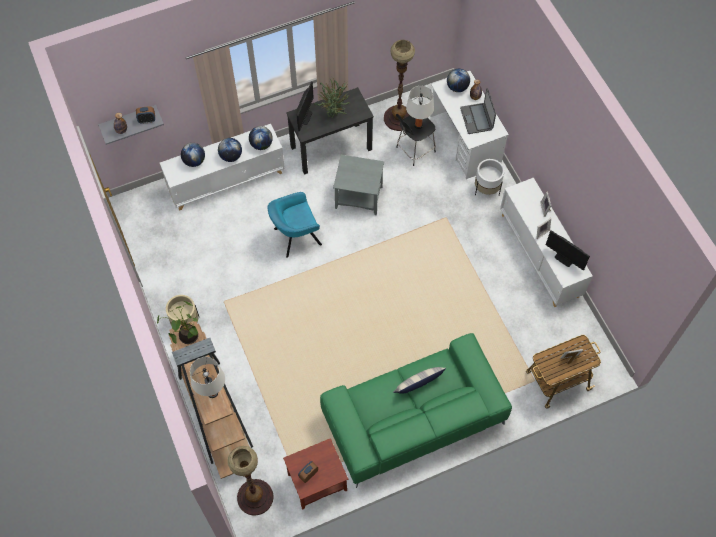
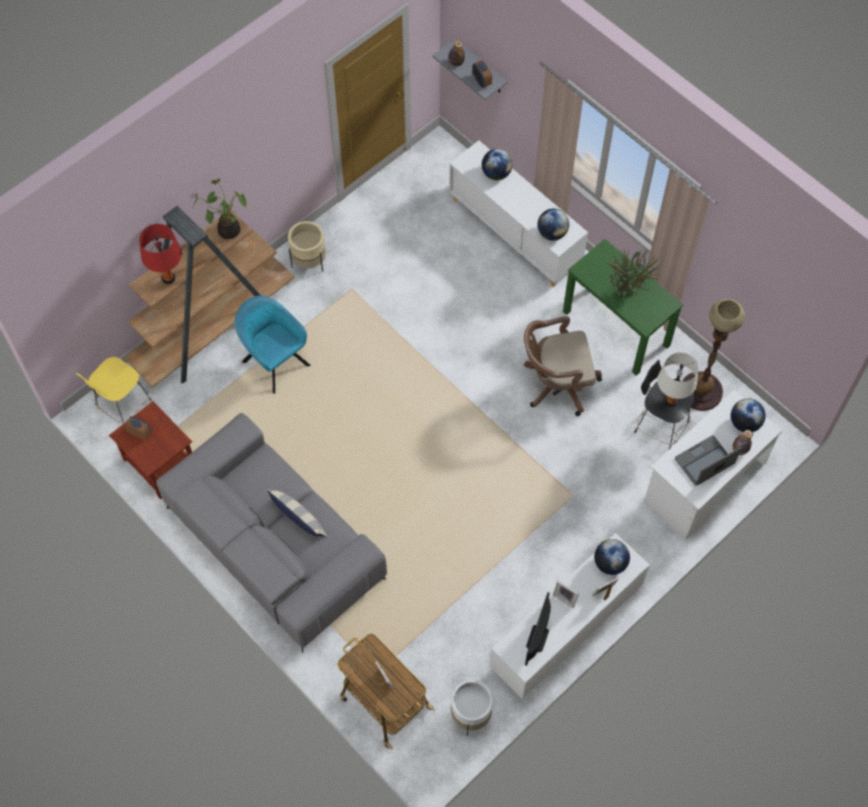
camera: 70 degrees right, 0 degrees up
white table lamp [190,357,225,398] -> red table lamp [139,224,182,284]
globe [218,138,242,162] -> globe moved to [594,539,630,575]
floor lamp [228,446,273,516] -> yellow stool [76,357,152,424]
turquoise armchair [268,192,322,258] -> turquoise armchair moved to [235,295,311,394]
black desk [286,87,374,175] -> green desk [563,239,683,376]
monitor [296,82,314,131] -> none
green sofa [320,333,512,488] -> grey sofa [156,413,387,653]
grey side table [333,155,384,215] -> brown office chair [524,316,602,416]
white planter [475,159,504,195] -> white planter moved to [451,680,493,736]

